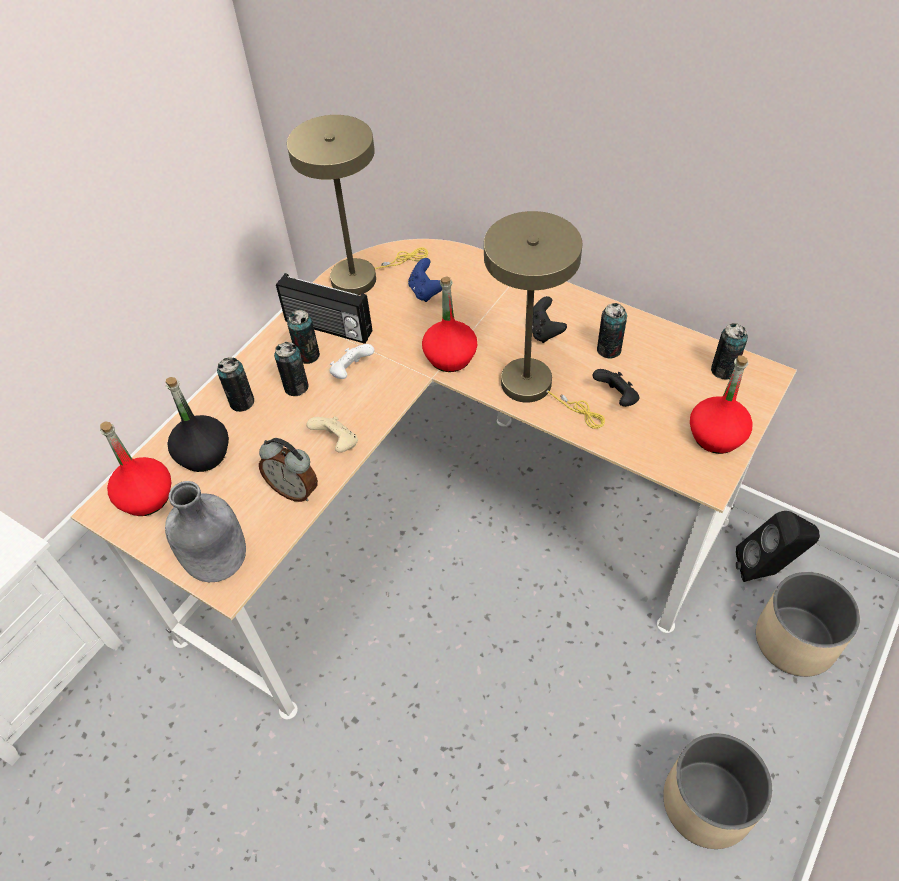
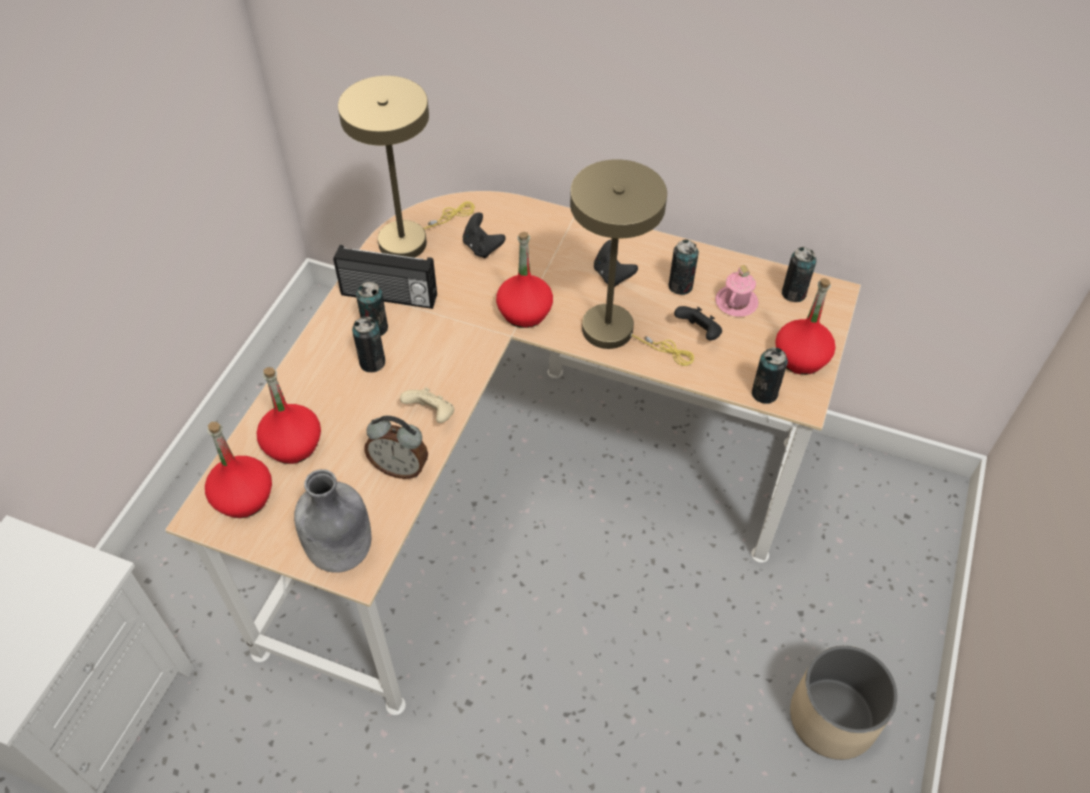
camera: 15 degrees left, 0 degrees up
black bottle [166,377,229,472] -> red bottle [257,367,321,464]
can [217,357,254,412] -> can moved to [752,347,788,404]
white game controller [329,344,374,379] -> none
blue game controller [408,258,442,302] -> black game controller [463,212,506,258]
black speaker [736,511,820,582] -> none
beige planter [756,572,860,677] -> none
none -> pink mug [715,265,759,317]

